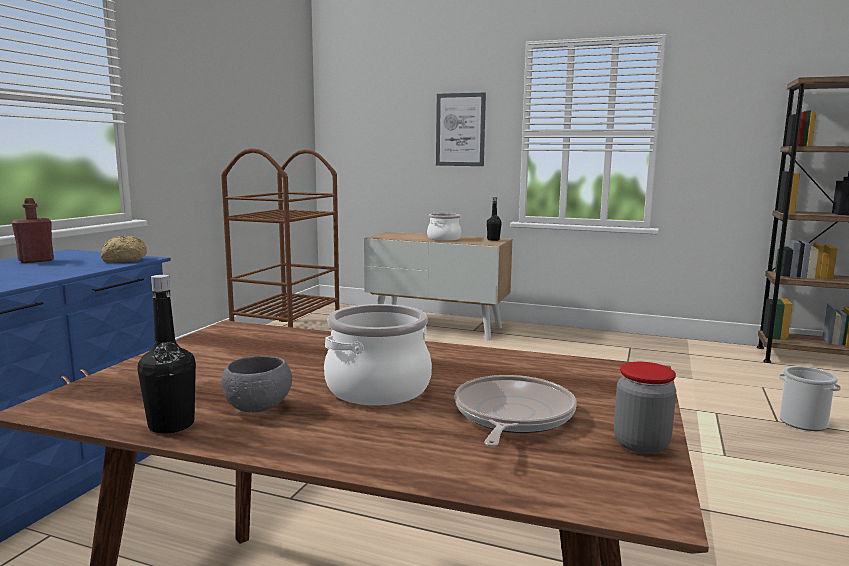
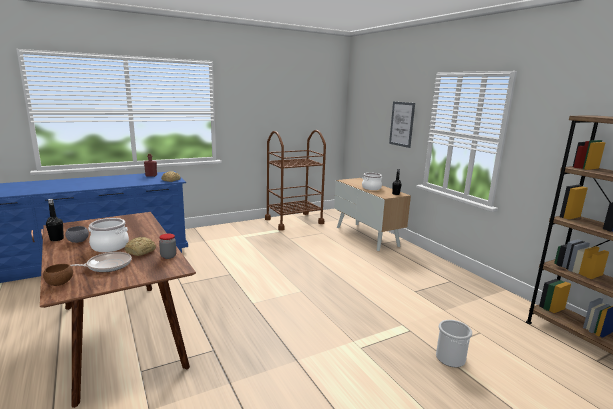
camera: 40 degrees right, 5 degrees up
jar [614,362,676,454] -> jar moved to [159,233,176,259]
none -> brown bowl [43,264,73,286]
none -> bread [125,237,156,256]

